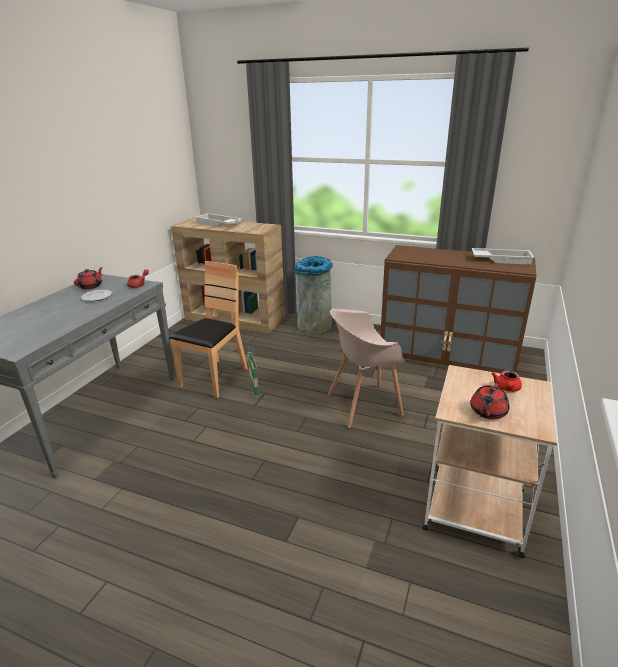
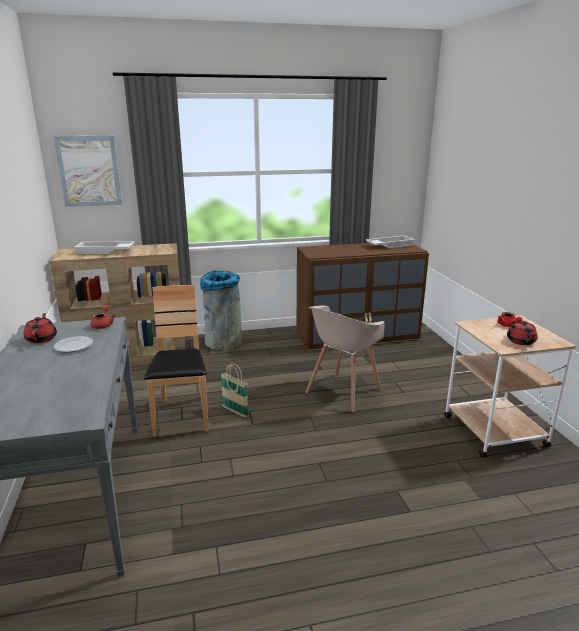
camera: 35 degrees left, 5 degrees down
none -> picture [54,136,122,207]

